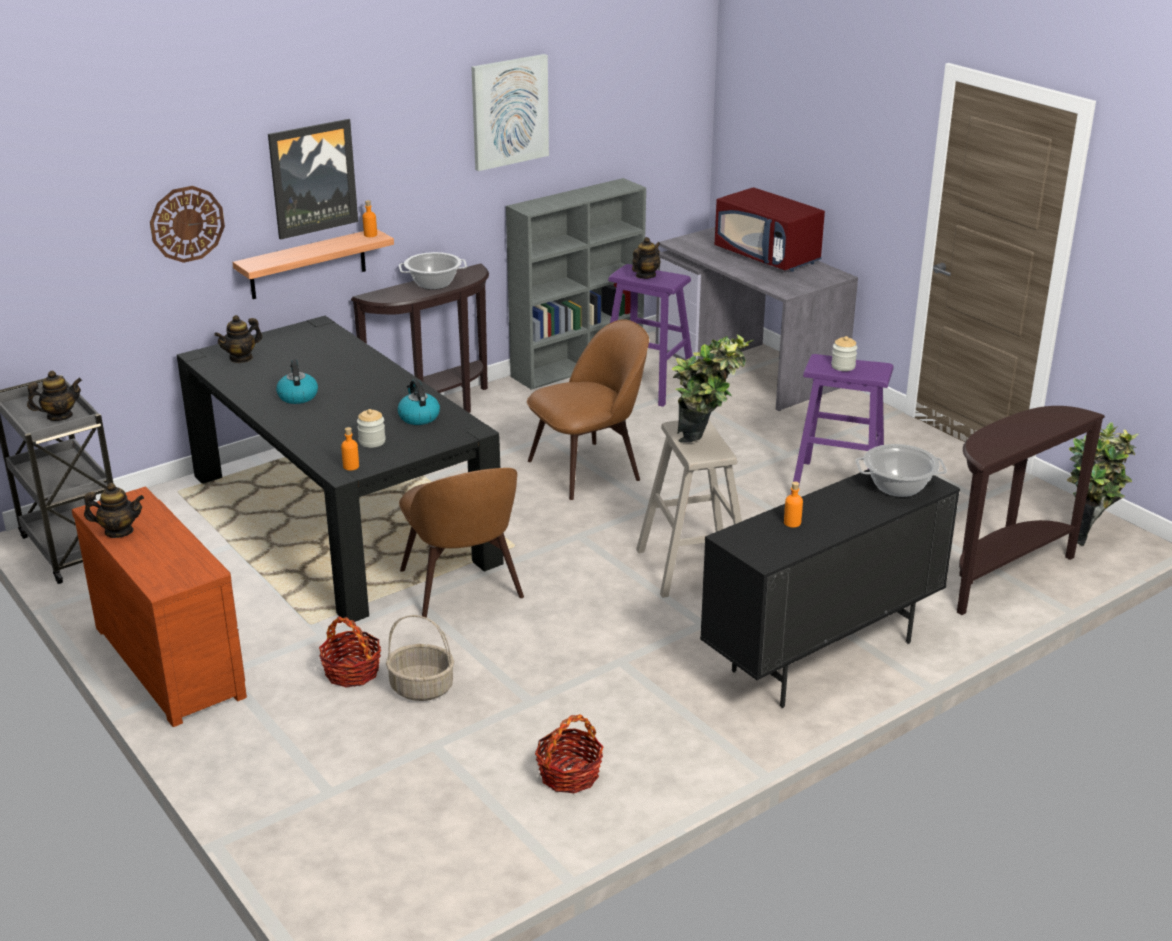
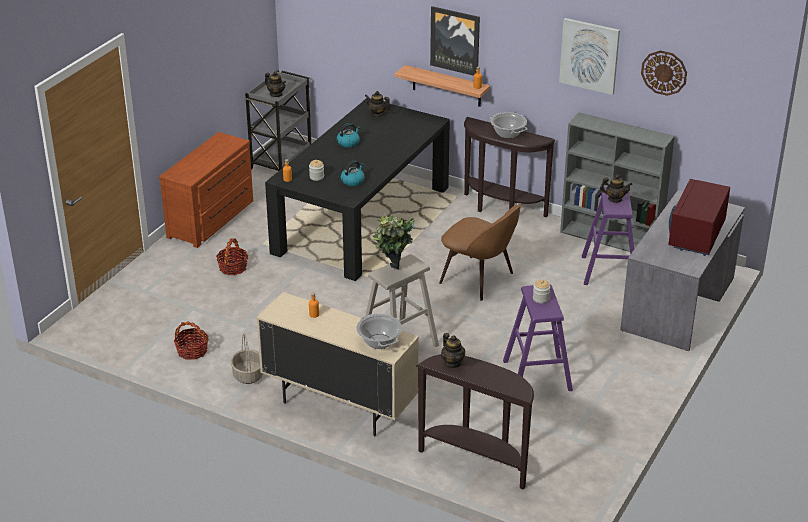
camera: 65 degrees right, 5 degrees up
teapot [84,483,144,538] -> teapot moved to [441,333,465,368]
wall clock [150,186,225,263] -> wall clock moved to [641,50,687,96]
basket [386,615,454,701] -> basket moved to [231,333,263,384]
brown chair [399,468,524,618] -> none
black cabinet [700,469,960,708] -> beige cabinet [256,292,419,436]
potted plant [1067,422,1139,546] -> none

